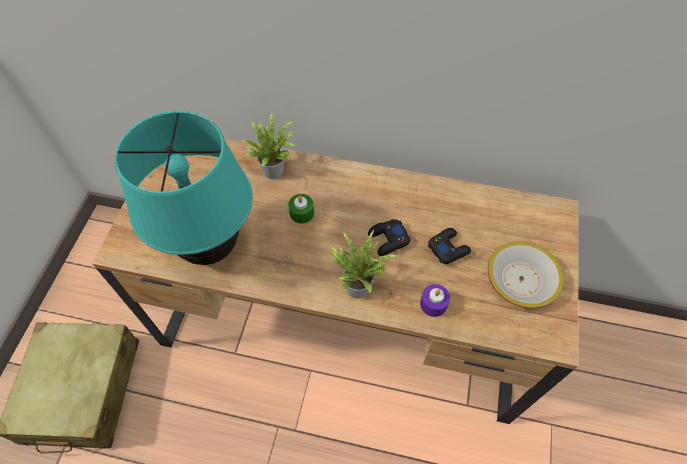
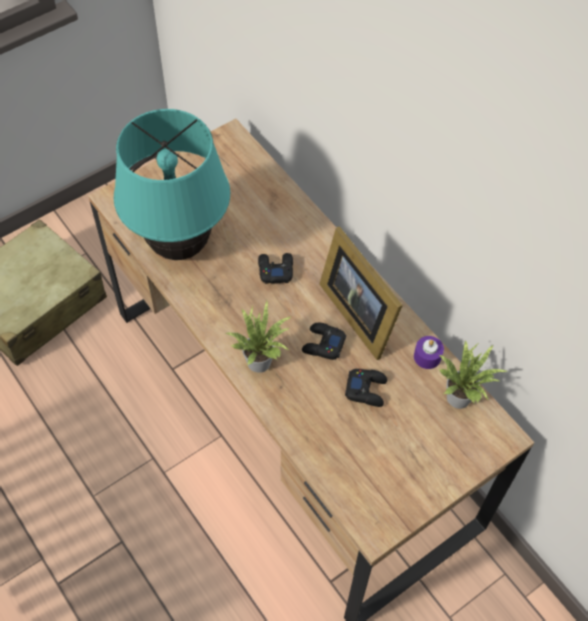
camera: 40 degrees right, 0 degrees up
potted plant [240,111,296,179] -> potted plant moved to [438,340,509,409]
green candle [288,194,314,224] -> black game controller [258,253,293,284]
purple candle [420,284,450,317] -> purple candle moved to [414,336,444,369]
bowl [488,241,564,309] -> none
none -> picture frame [319,226,403,360]

